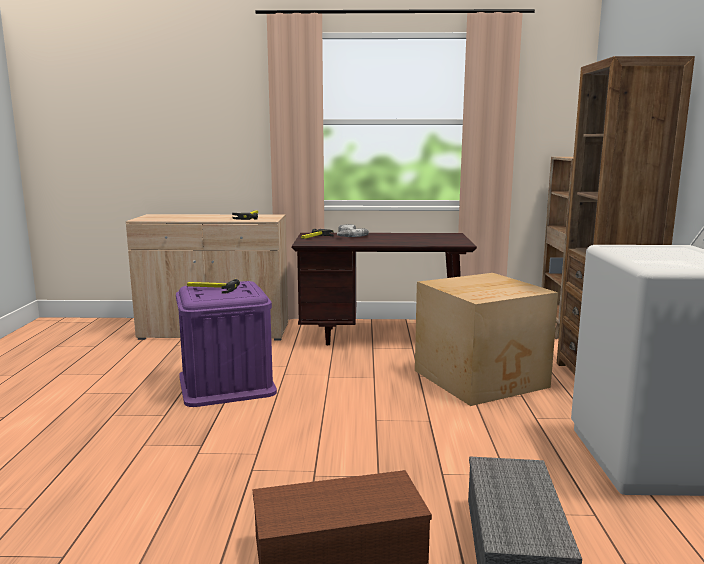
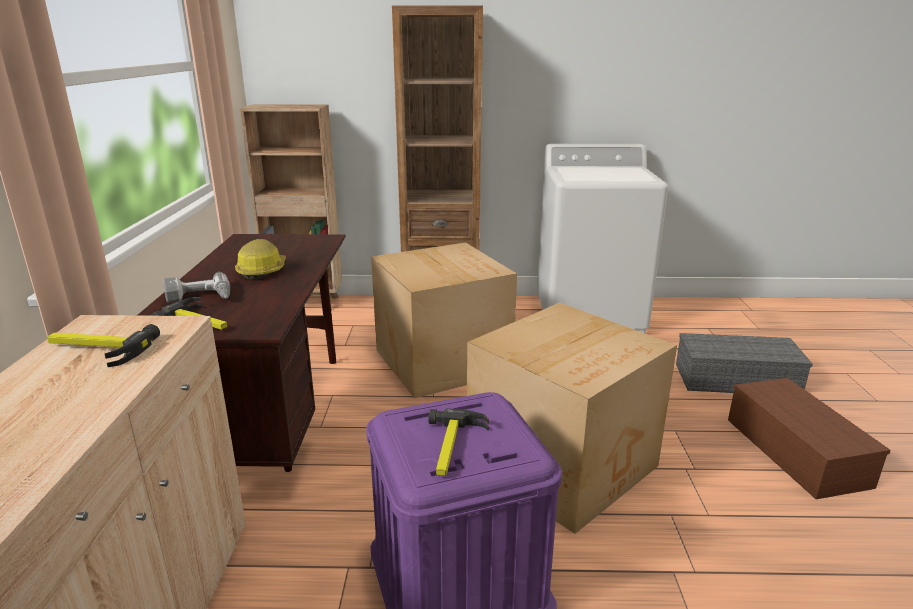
camera: 90 degrees left, 10 degrees up
none -> hard hat [235,239,286,280]
none -> cardboard box [467,303,677,534]

